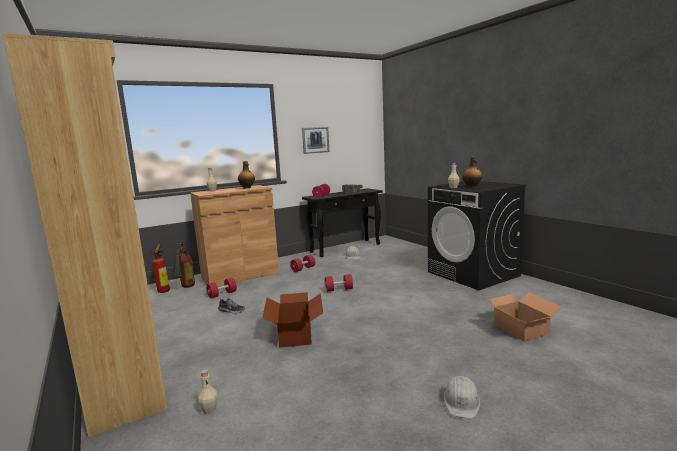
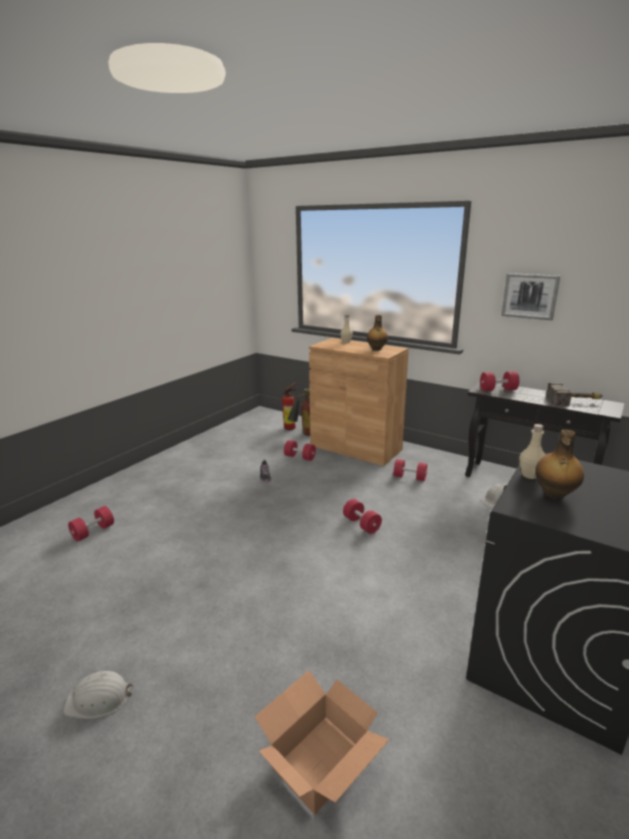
camera: 65 degrees right, 10 degrees up
brown bookcase [2,33,168,438] -> none
beige bottle [198,370,218,414] -> red dumbbell [68,506,114,541]
cardboard box [262,292,323,348] -> none

